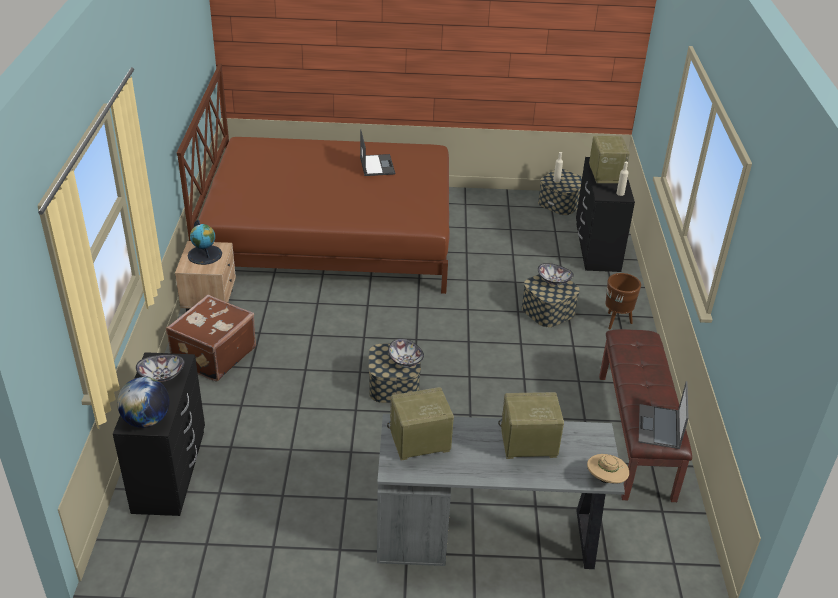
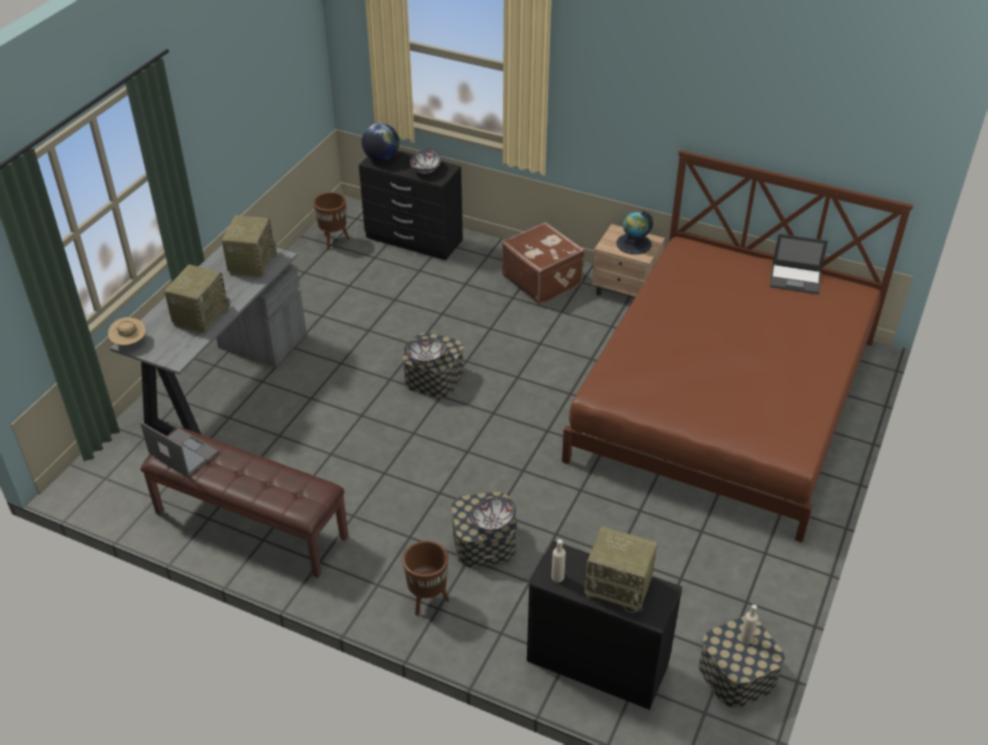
camera: 115 degrees right, 5 degrees up
laptop [360,129,395,176] -> laptop moved to [770,234,828,294]
none -> brown planter [313,192,350,250]

